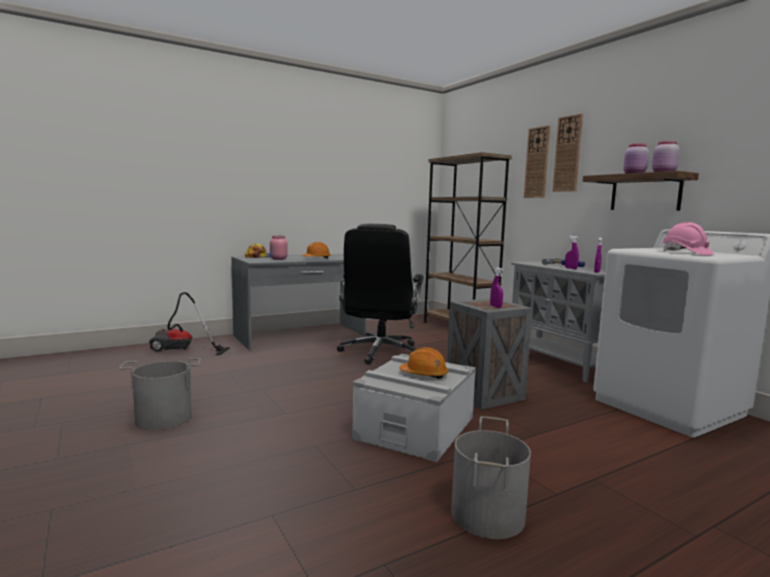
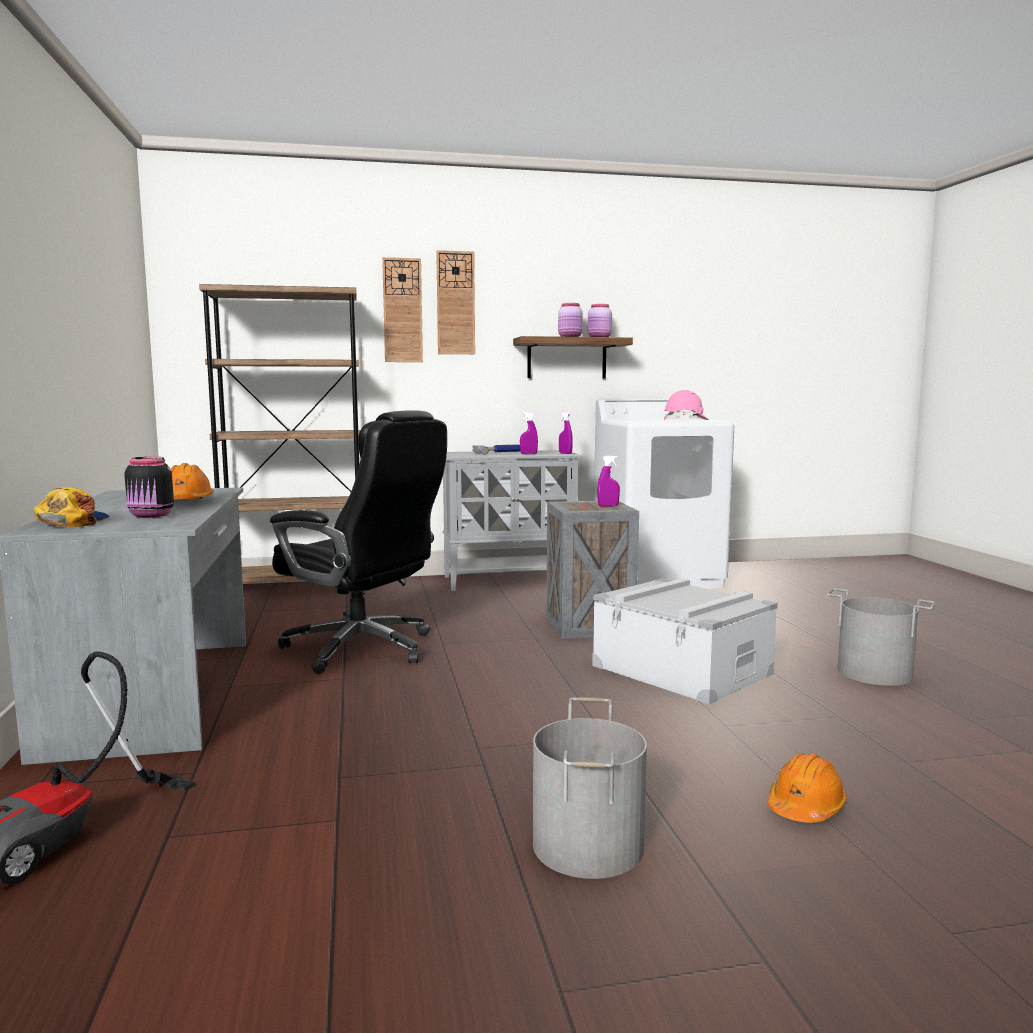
camera: 70 degrees left, 0 degrees up
pink jar [270,236,287,260] -> black jar [124,457,174,518]
orange hard hat [399,347,448,379] -> orange hard hat moved to [767,753,847,823]

